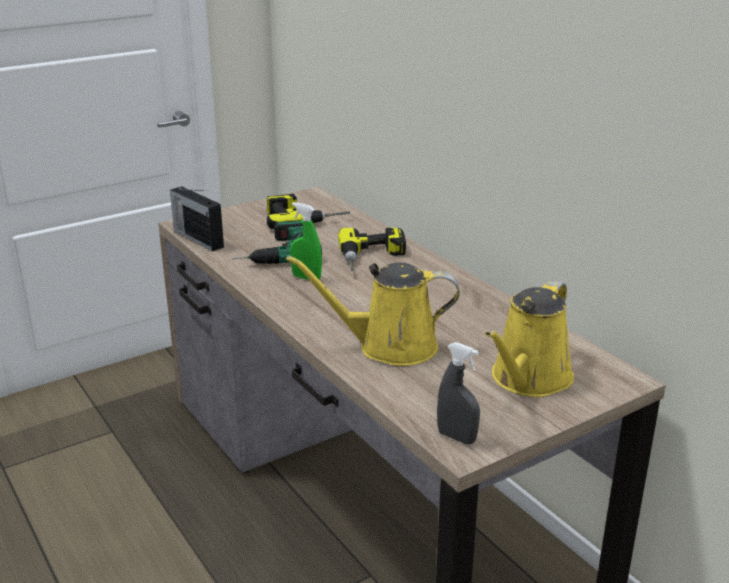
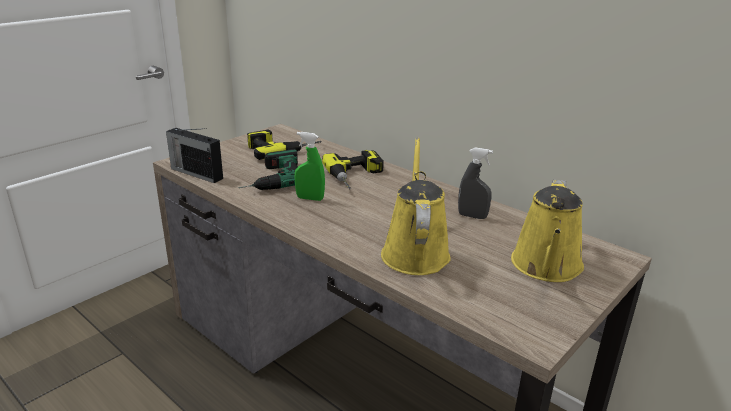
camera: 15 degrees left, 0 degrees up
yellow watering can [286,255,460,366] -> yellow watering can turned 105 degrees clockwise [381,138,451,275]
grey spray bottle [437,342,480,444] -> grey spray bottle moved to [458,147,493,219]

